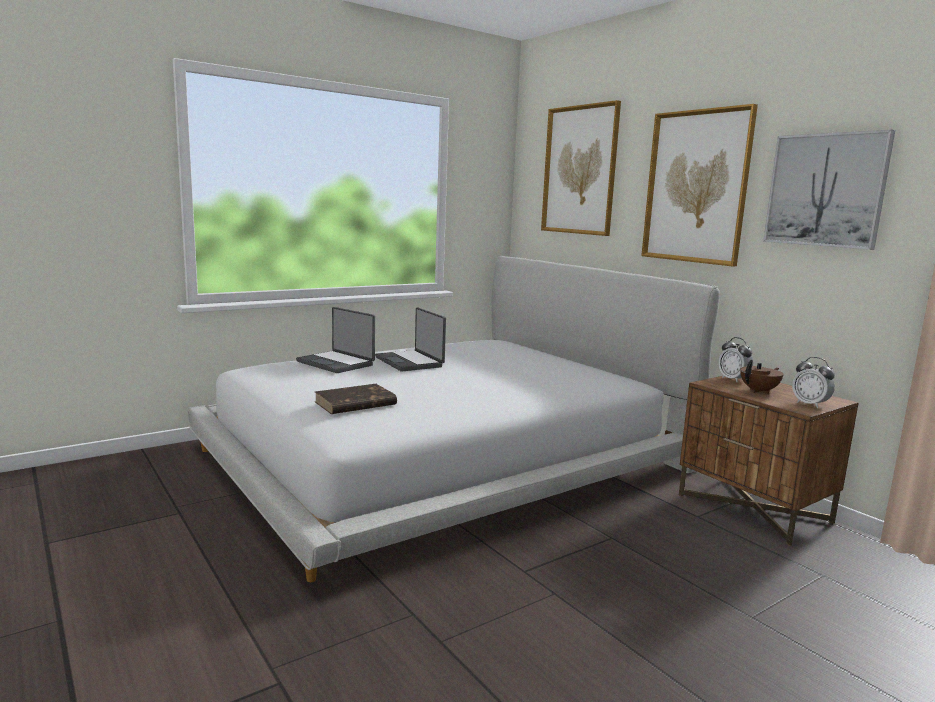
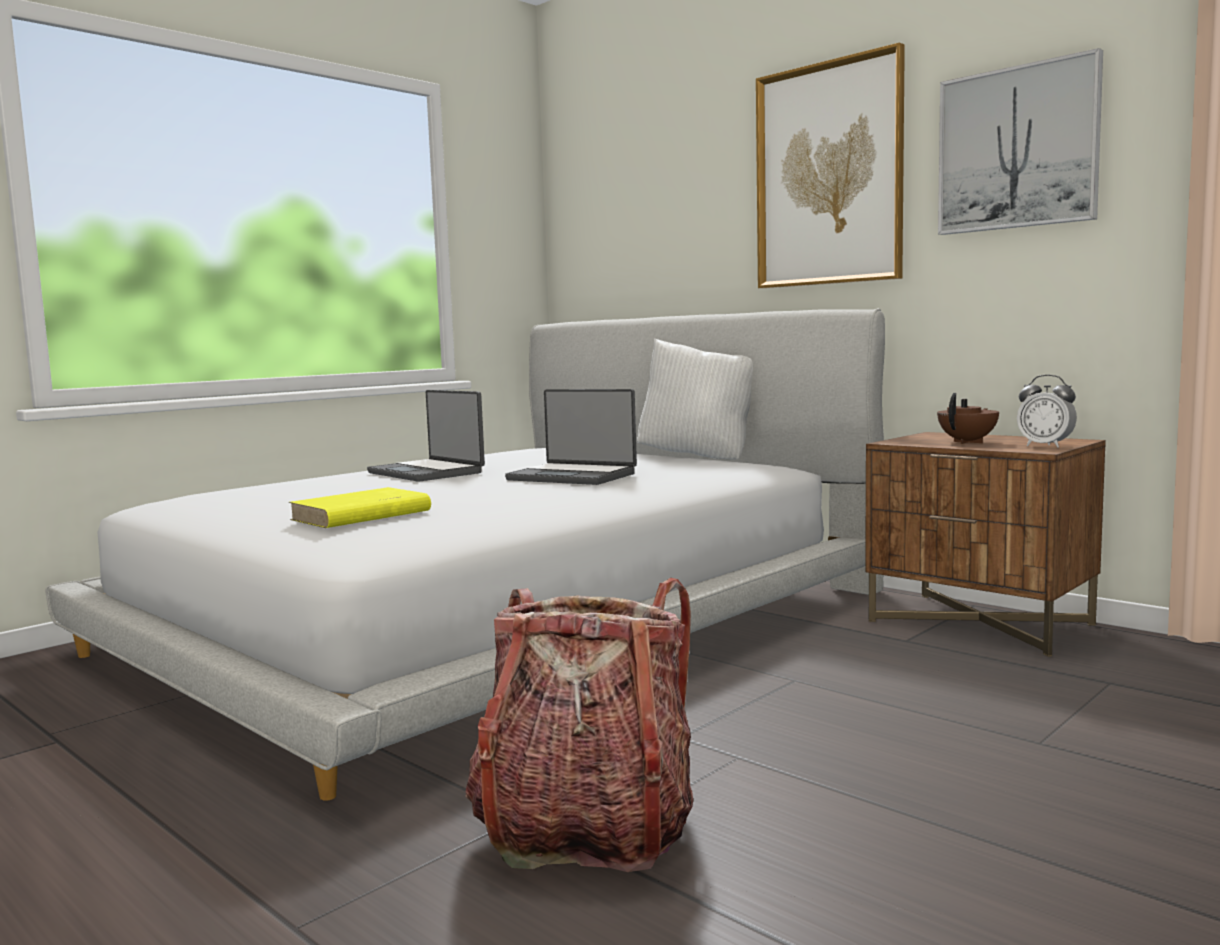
camera: 10 degrees left, 5 degrees down
laptop [296,307,375,373] -> laptop moved to [505,389,637,485]
brown book [315,384,397,414] -> yellow book [289,487,431,528]
picture [541,100,621,236] -> none
alarm clock [718,337,753,382] -> none
none -> backpack [466,578,693,872]
none -> white pillow [637,338,753,460]

